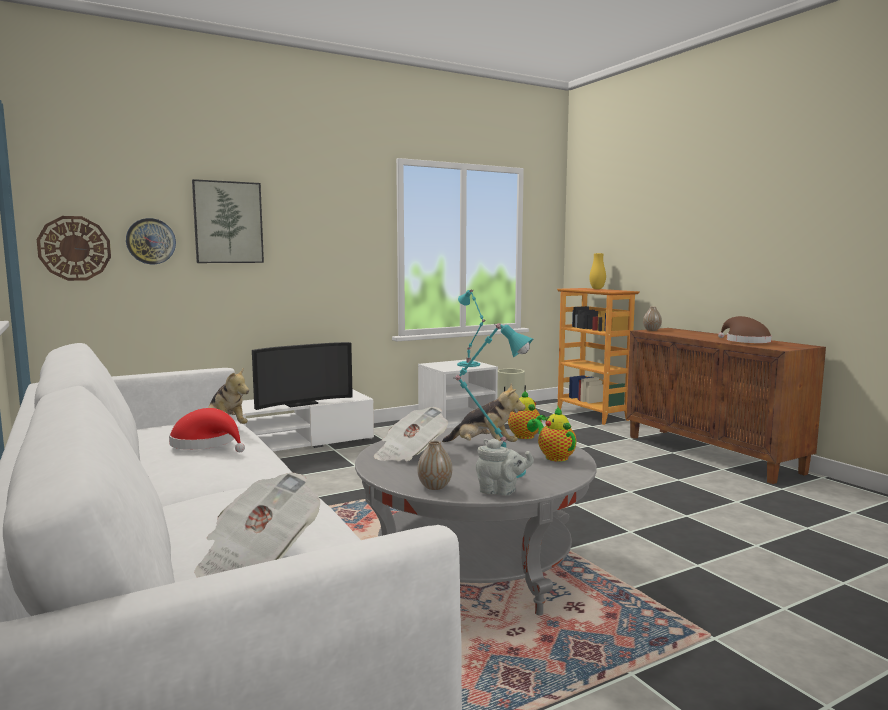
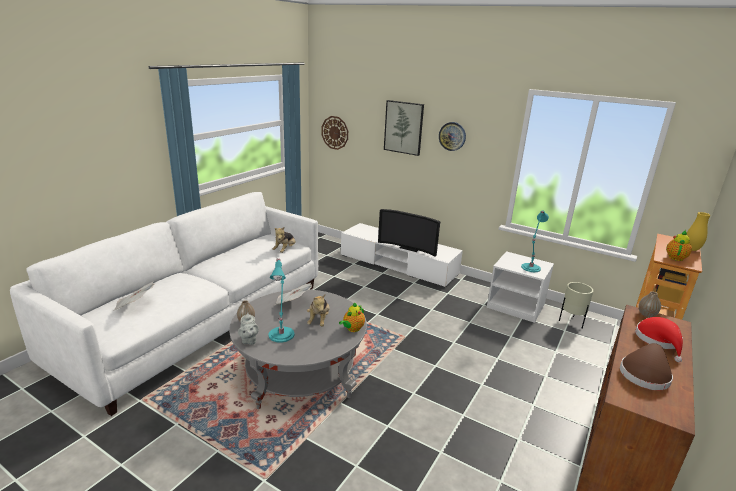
camera: 60 degrees right, 15 degrees up
wall clock [126,218,176,264] -> wall clock moved to [439,122,466,151]
red hat [169,408,245,452] -> red hat moved to [635,317,683,362]
teapot [532,406,577,462] -> teapot moved to [666,230,692,261]

